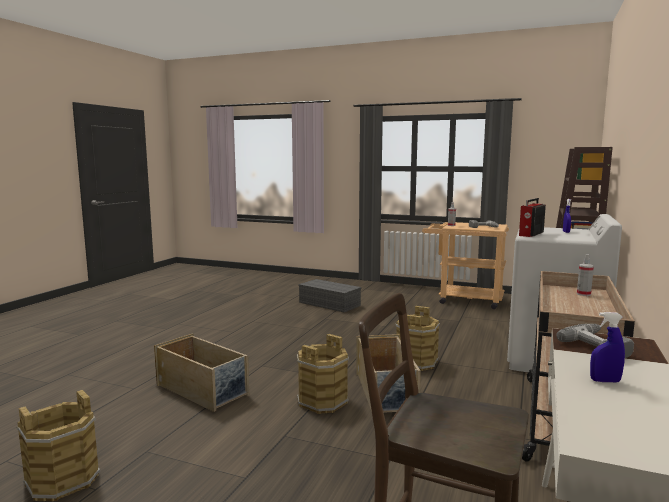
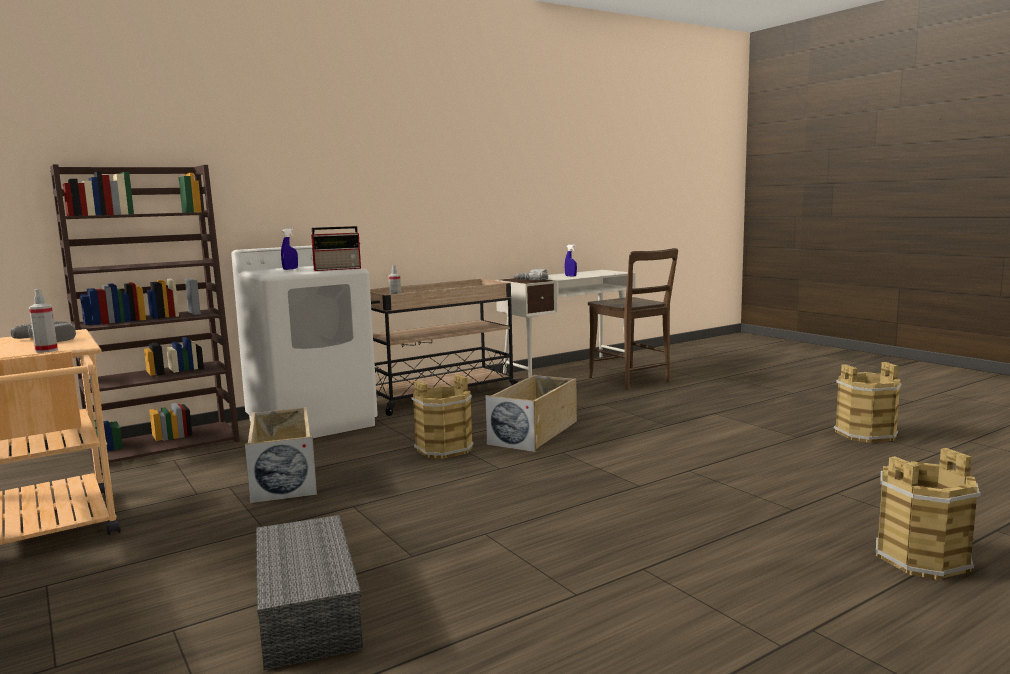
camera: 145 degrees left, 0 degrees up
beige storage box [154,333,249,412] -> beige storage box moved to [245,407,317,503]
brown bucket [296,334,349,414] -> brown bucket moved to [876,448,981,580]

